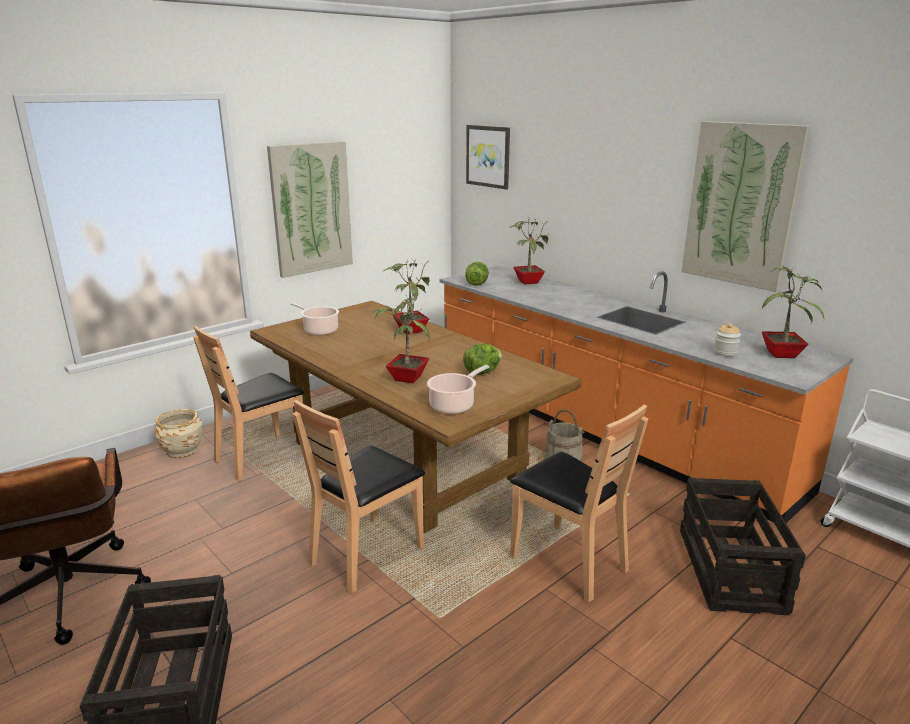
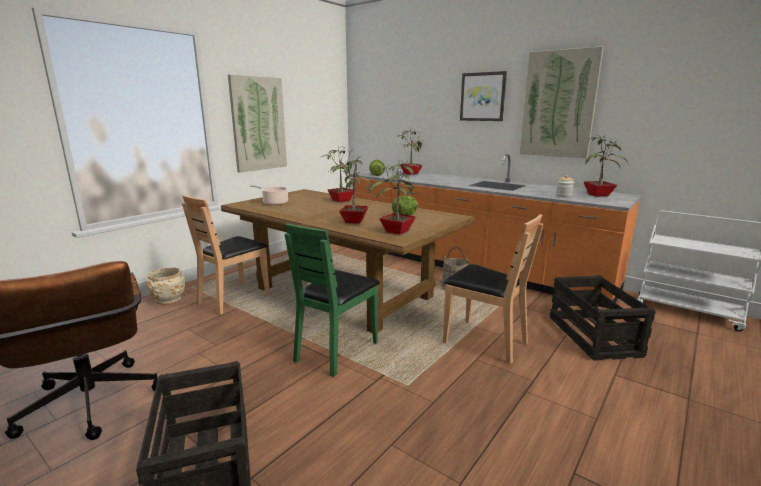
camera: 10 degrees left, 5 degrees down
brown chair [292,400,425,593] -> green chair [284,223,380,377]
cooking pot [427,365,489,414] -> potted plant [368,159,419,234]
picture [466,125,510,190] -> picture moved to [460,71,507,121]

